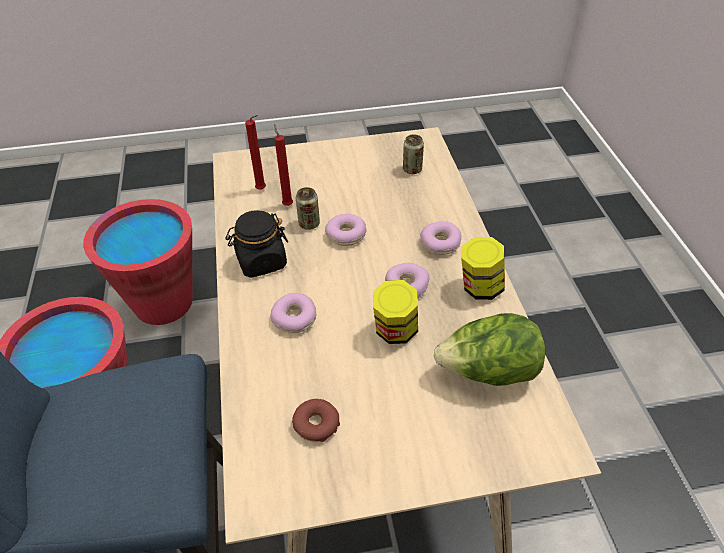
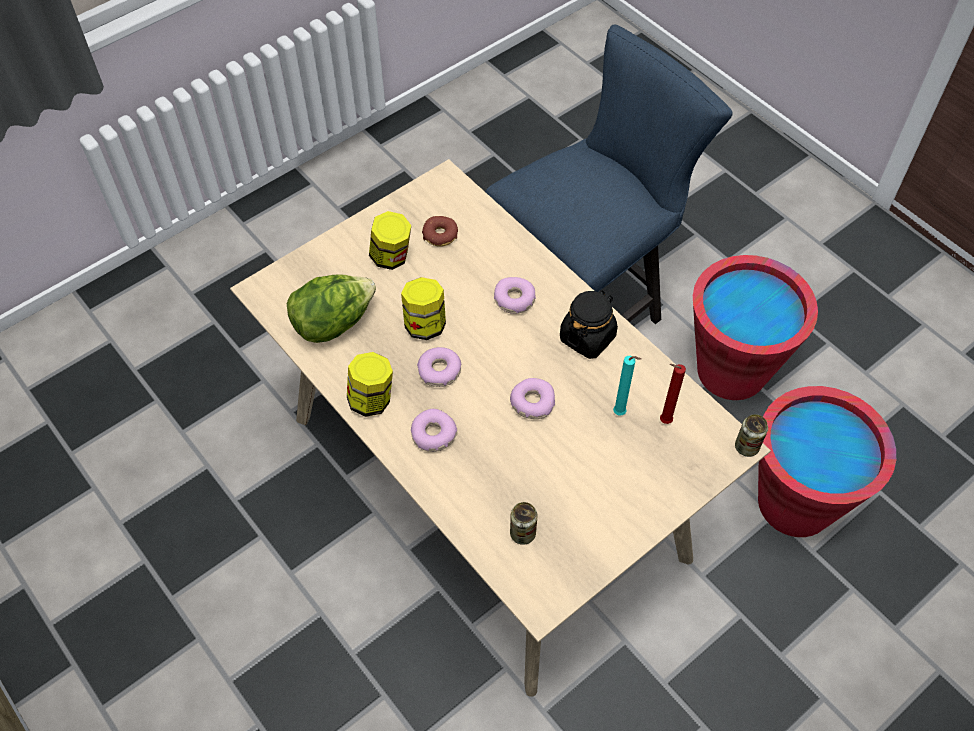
camera: 150 degrees right, 10 degrees up
red candle [274,124,293,206] -> turquoise candle [613,356,642,416]
can [296,187,320,230] -> can moved to [735,414,768,457]
none -> jar [369,211,411,270]

